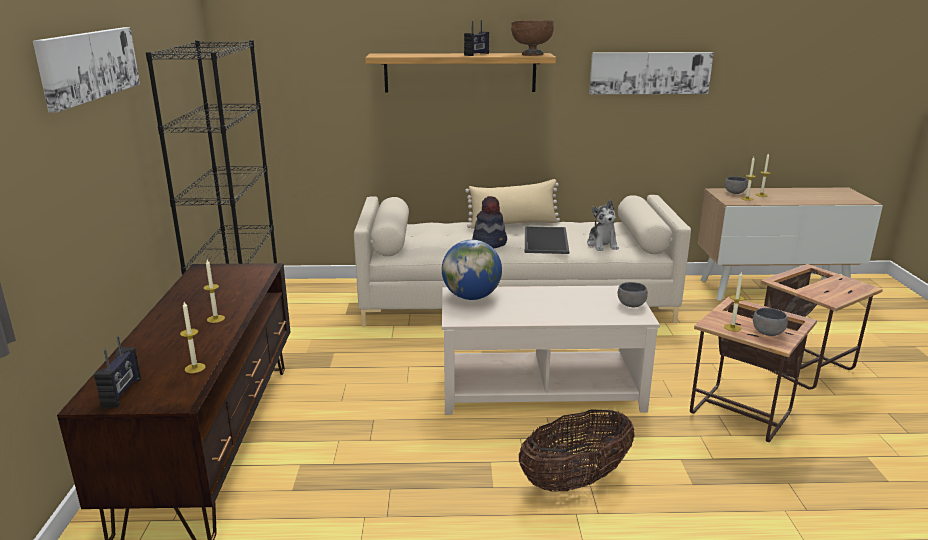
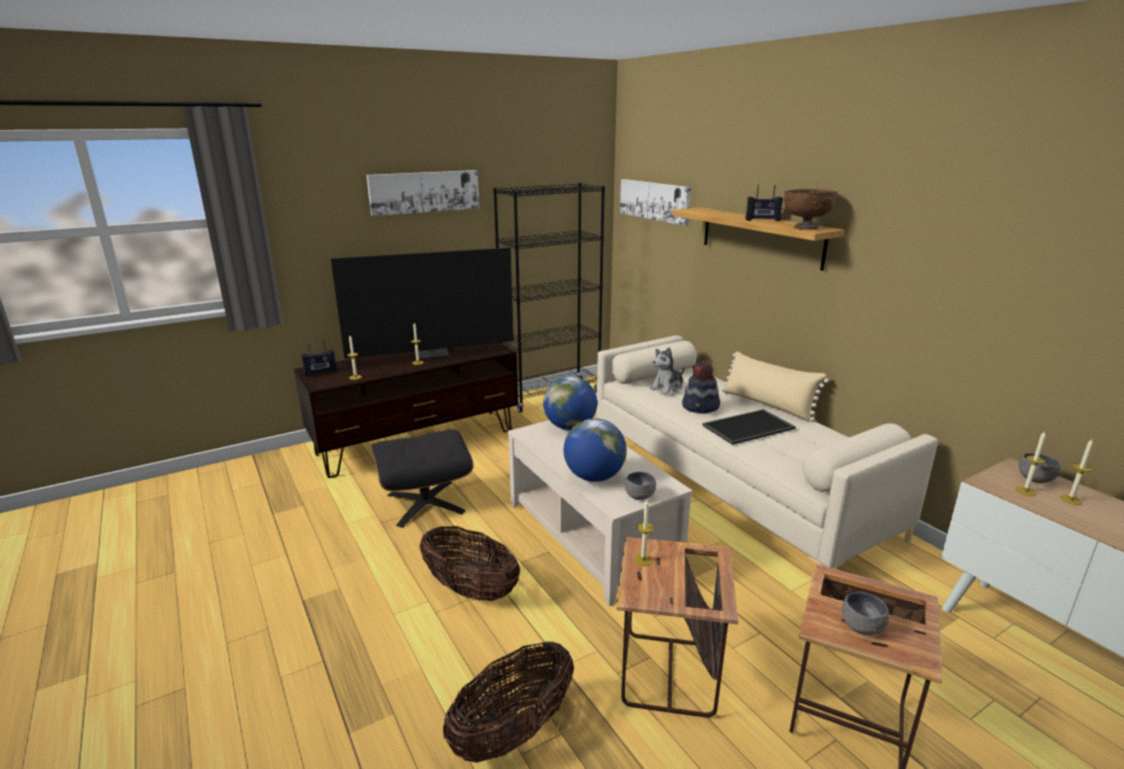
camera: 60 degrees right, 0 degrees up
plush toy [587,200,619,251] -> plush toy moved to [650,347,685,395]
picture [589,52,713,94] -> picture moved to [620,179,691,226]
grey bowl [753,308,788,336] -> grey bowl moved to [842,592,889,635]
none -> television [331,248,514,359]
none -> black ottoman [370,429,474,528]
none -> basket [443,641,574,763]
none -> globe [564,418,627,482]

